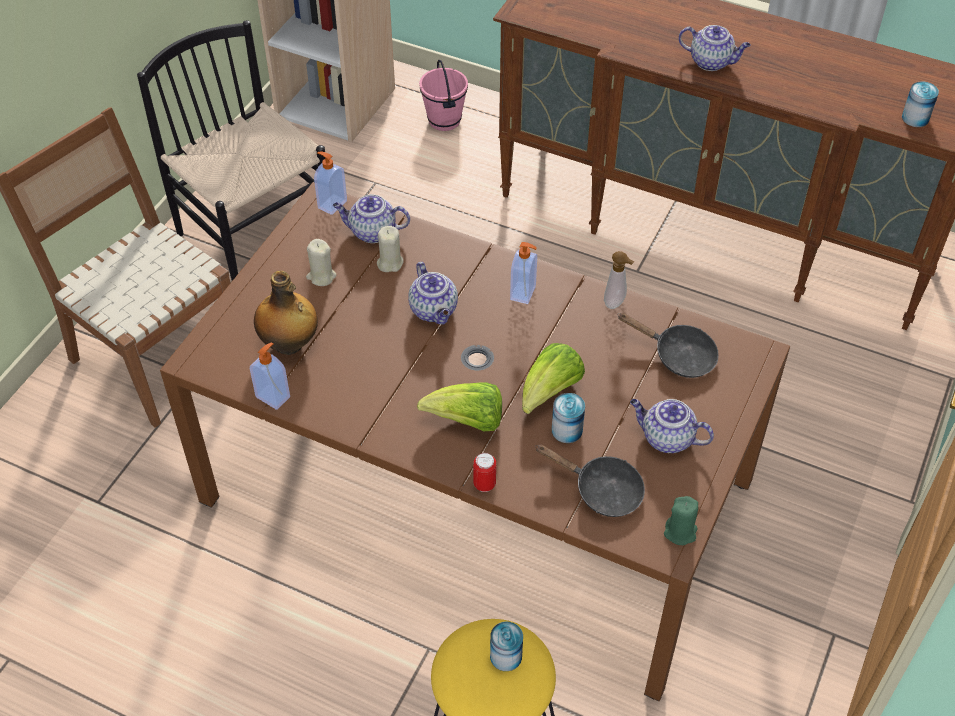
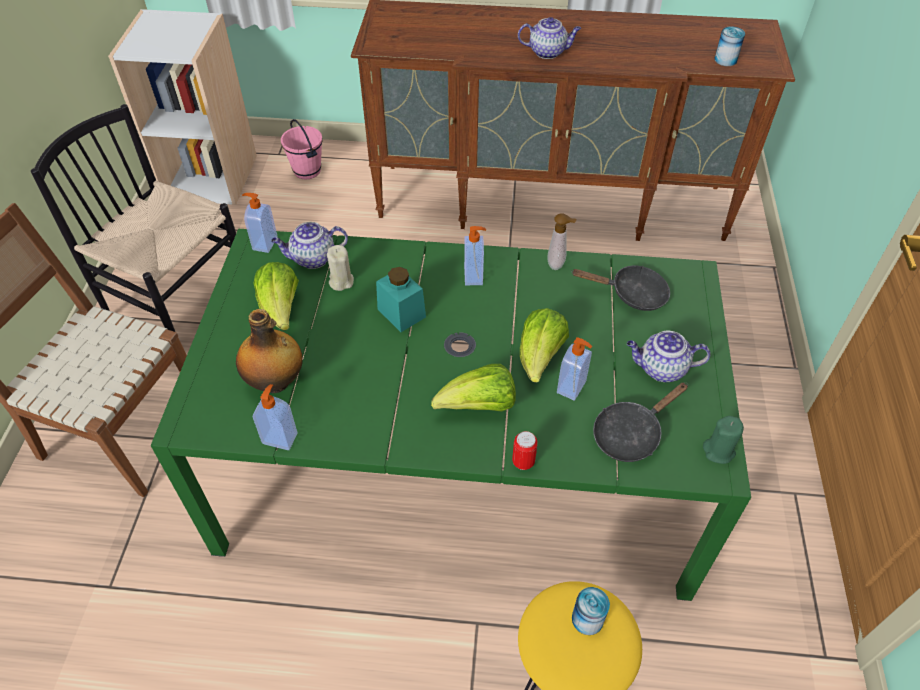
camera: 20 degrees left, 0 degrees up
brown dining table [160,182,790,701] -> green dining table [151,229,751,601]
beige candle [306,239,337,286] -> lettuce [253,262,299,330]
teapot [408,262,458,325] -> turquoise jar [376,267,426,332]
black frying pan [535,444,645,517] -> black frying pan turned 135 degrees clockwise [593,383,688,462]
can [552,393,585,443] -> soap dispenser [557,337,592,401]

